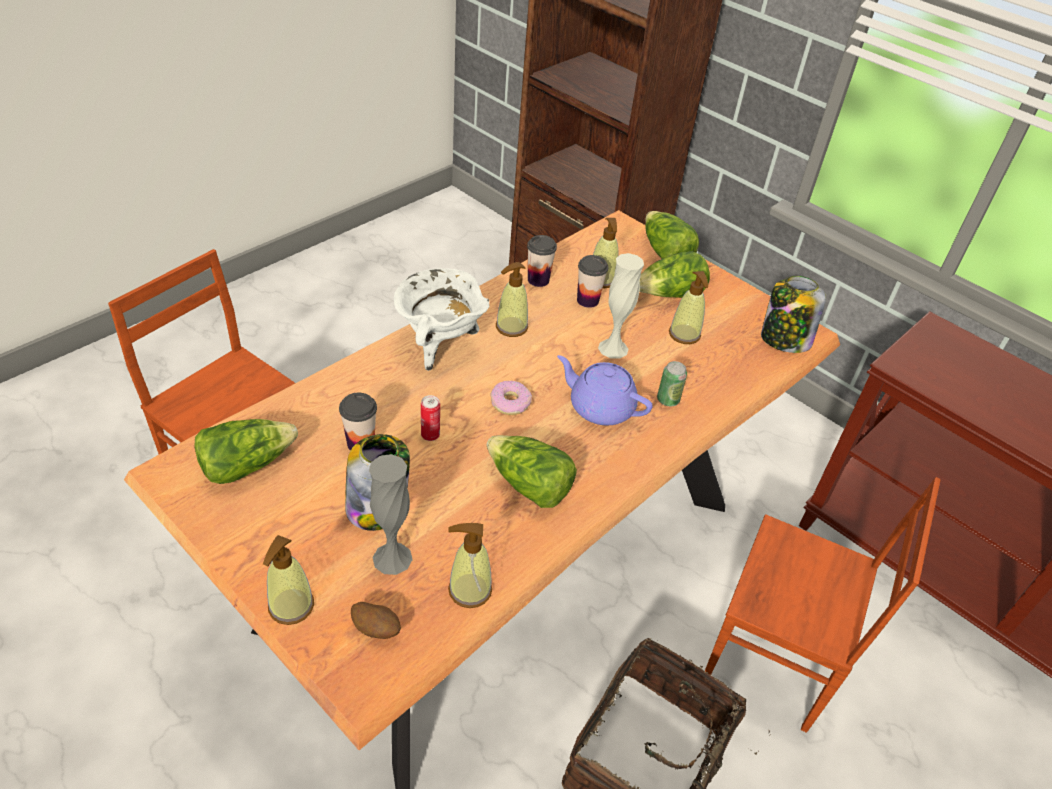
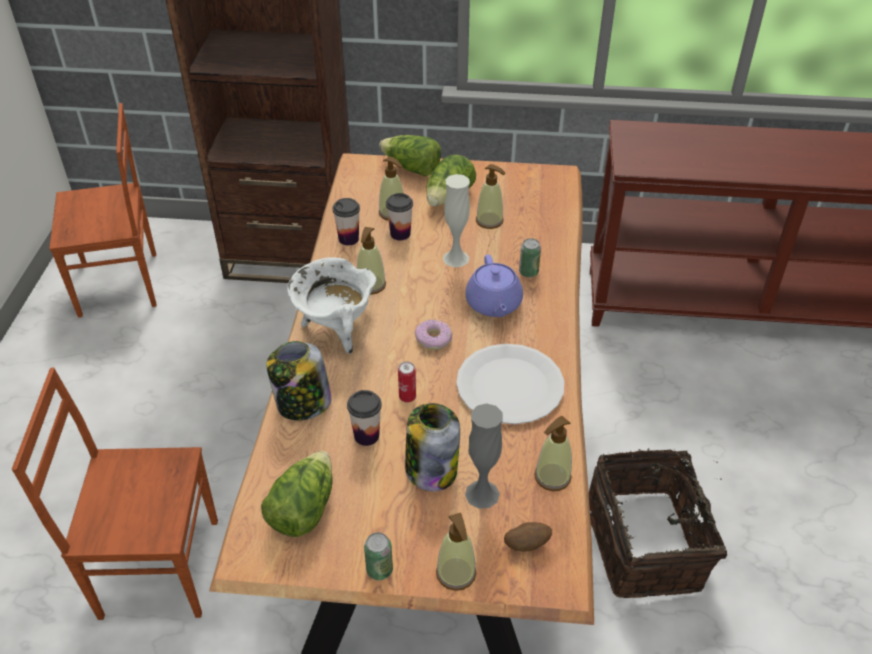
camera: 35 degrees left, 0 degrees up
lettuce [487,435,577,508] -> white plate [456,344,564,424]
purple teapot [557,355,653,425] -> purple teapot turned 90 degrees counterclockwise [465,254,523,317]
brown chair [705,477,940,733] -> brown chair moved to [49,103,156,318]
jar [761,276,826,353] -> jar moved to [266,341,332,421]
none -> can [364,533,393,580]

